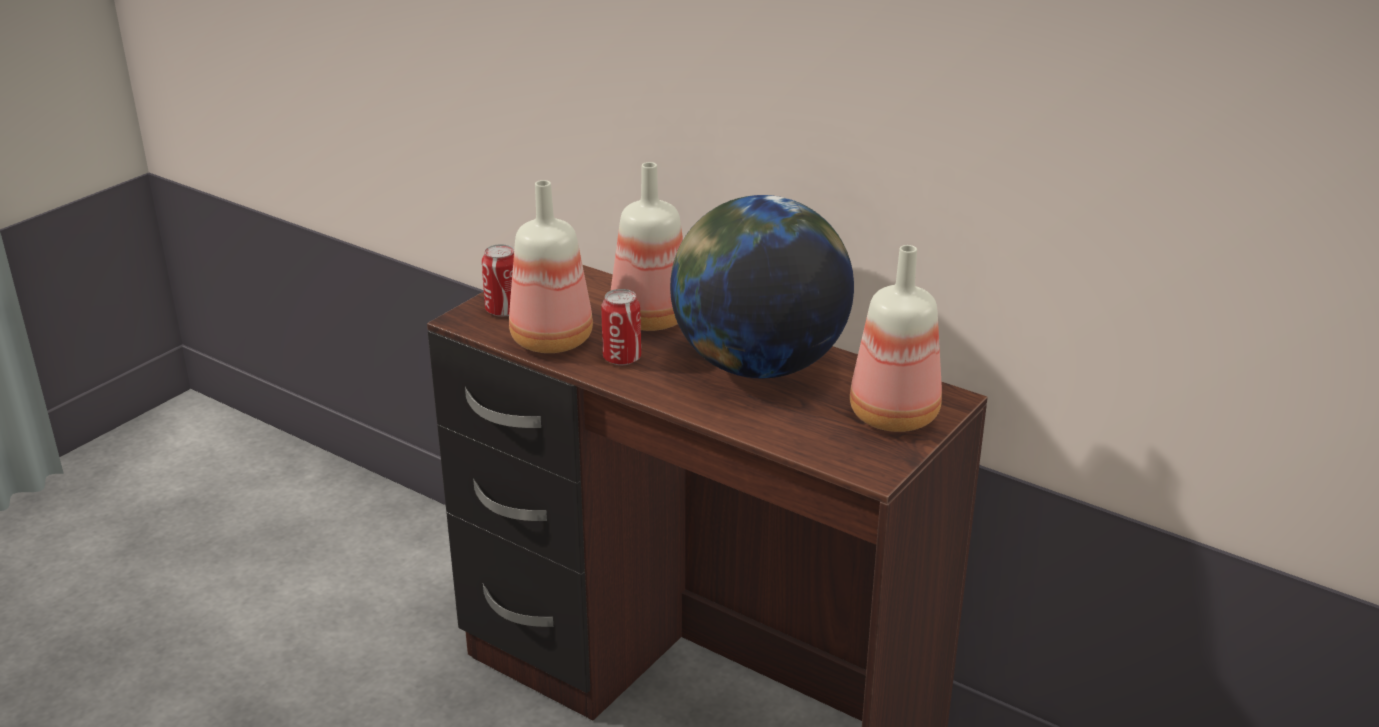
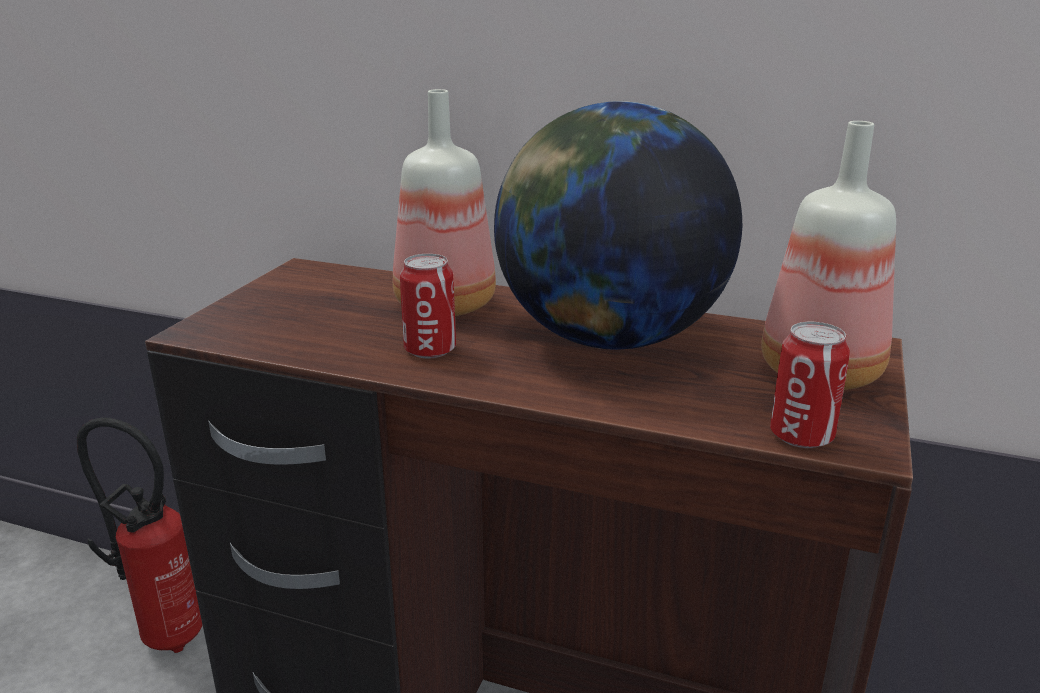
camera: 15 degrees left, 5 degrees down
can [482,244,514,317] -> can moved to [770,322,850,448]
bottle [509,180,593,353] -> none
none -> fire extinguisher [77,418,202,653]

